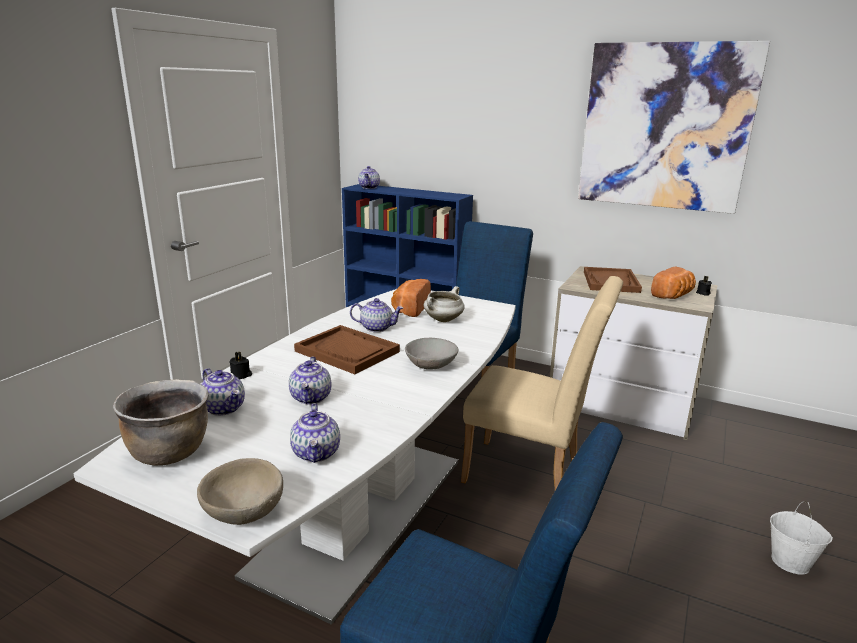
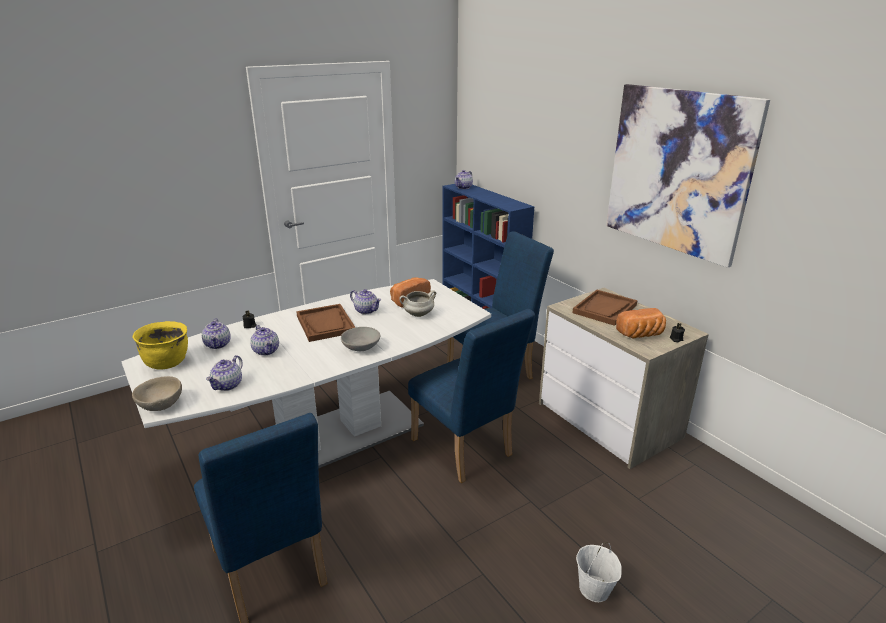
camera: 30 degrees right, 5 degrees up
brown cooking pot [113,379,209,465] -> yellow cooking pot [133,321,188,369]
teapot [289,356,331,404] -> teapot turned 60 degrees counterclockwise [250,325,279,356]
beige chair [461,276,623,490] -> blue chair [408,309,535,483]

